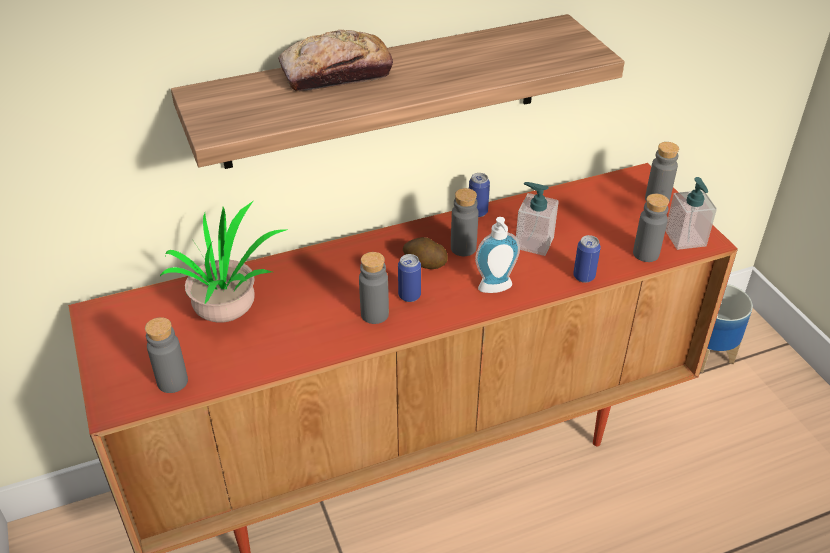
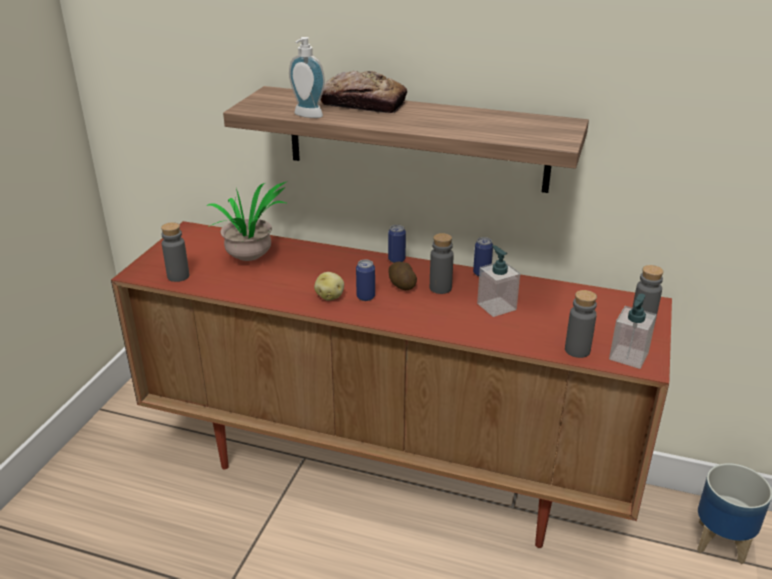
camera: 40 degrees right, 10 degrees down
grey bottle [359,252,389,324] -> potato [314,272,344,300]
soap dispenser [475,217,520,293] -> soap dispenser moved to [289,37,325,118]
can [573,235,601,283] -> can moved to [388,225,406,263]

